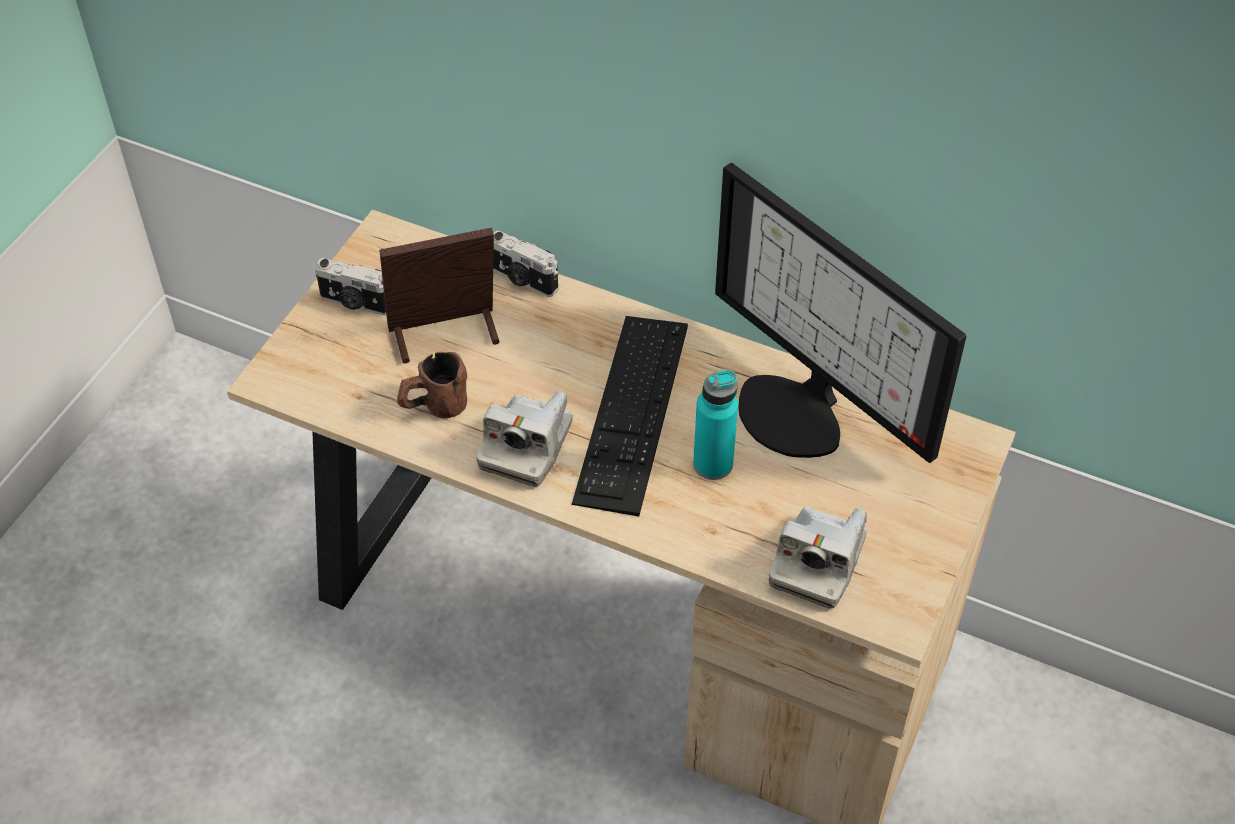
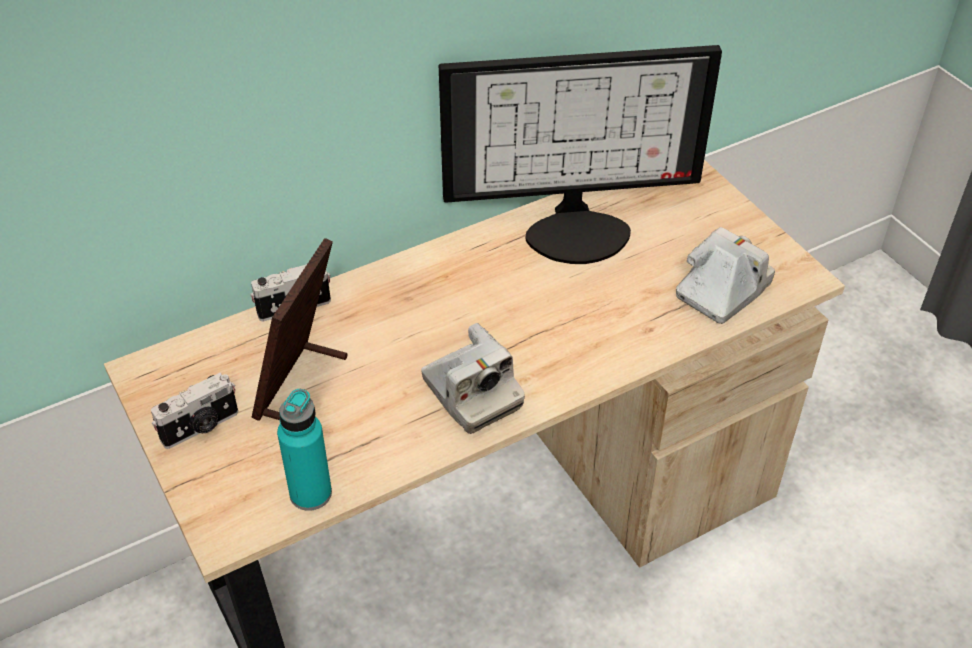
camera: 55 degrees left, 5 degrees down
brown mug [397,352,467,418] -> none
keyboard [572,316,688,517] -> none
turquoise bottle [693,370,738,480] -> turquoise bottle moved to [277,389,332,511]
camera [769,507,867,609] -> camera turned 105 degrees counterclockwise [676,227,775,324]

